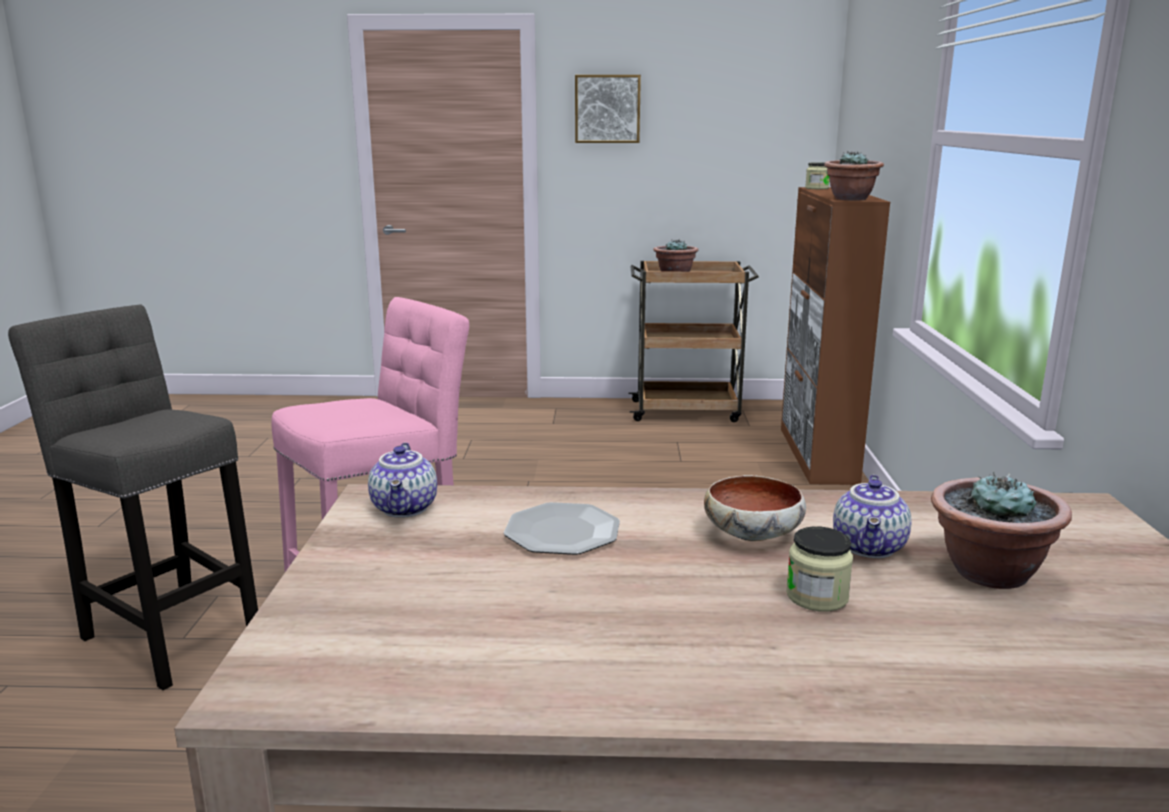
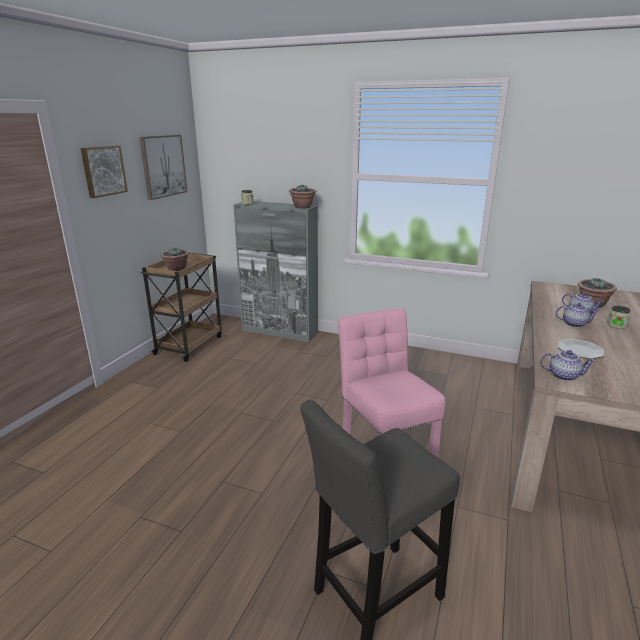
camera: 70 degrees left, 5 degrees up
bowl [704,475,806,541] -> teapot [556,303,600,328]
brown cabinet [781,187,890,485] -> grey cabinet [233,201,318,342]
none -> picture [139,135,187,200]

